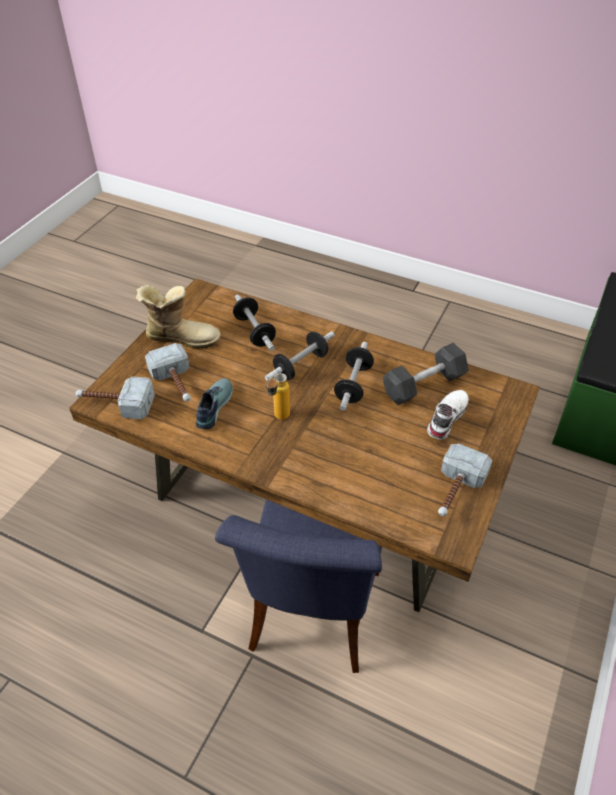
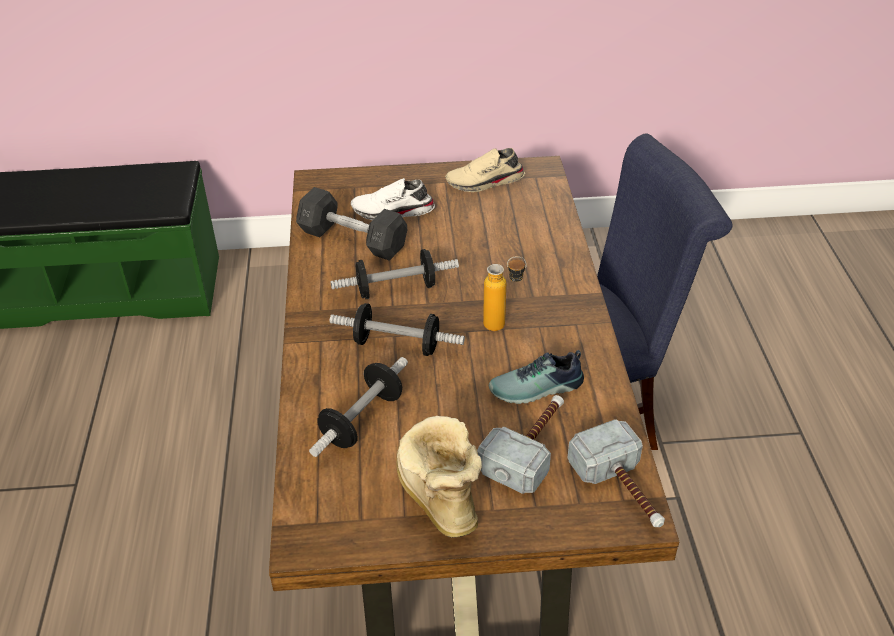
camera: 120 degrees left, 5 degrees down
hammer [438,443,493,516] -> beige shoe [445,148,525,192]

